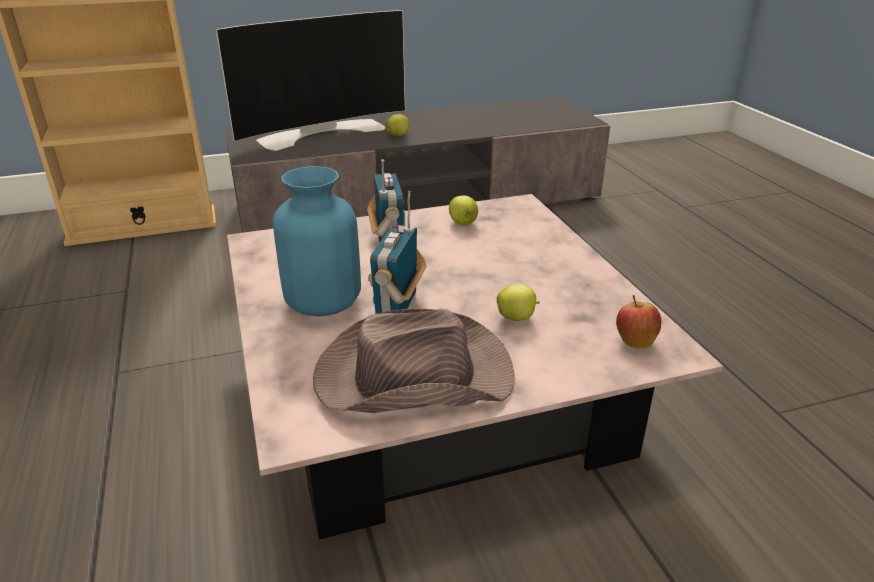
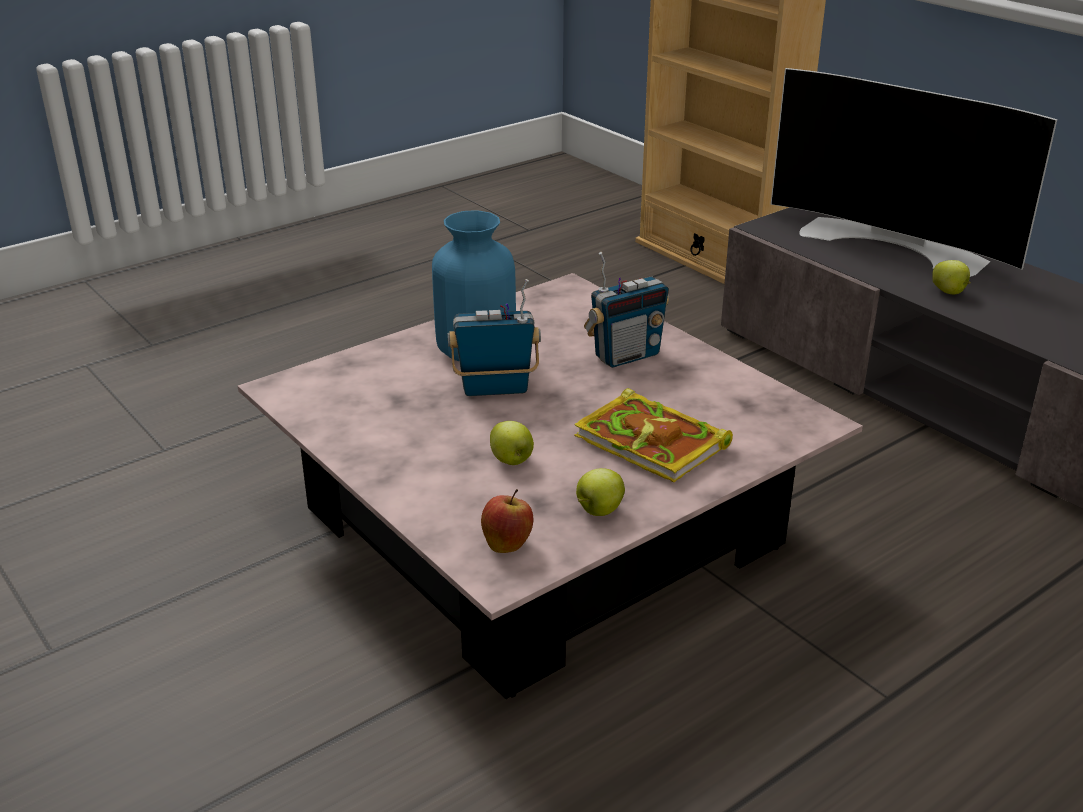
camera: 70 degrees right, 0 degrees up
brown hat [313,308,515,413] -> none
apple [449,196,478,225] -> apple moved to [576,468,625,516]
none -> book [574,388,733,482]

